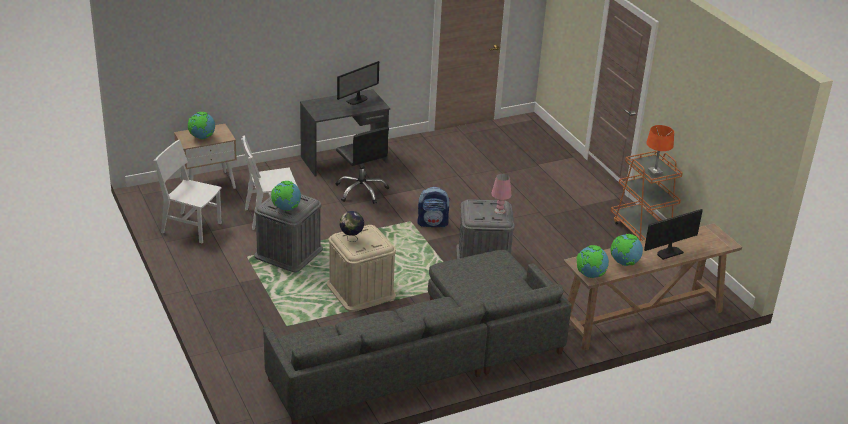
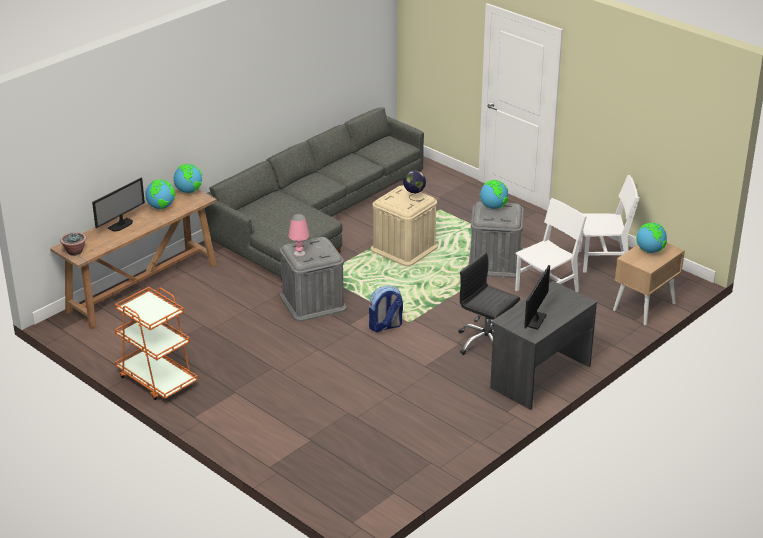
camera: 160 degrees right, 0 degrees up
orange table lamp [646,125,674,177] -> none
none -> potted plant [60,232,86,256]

